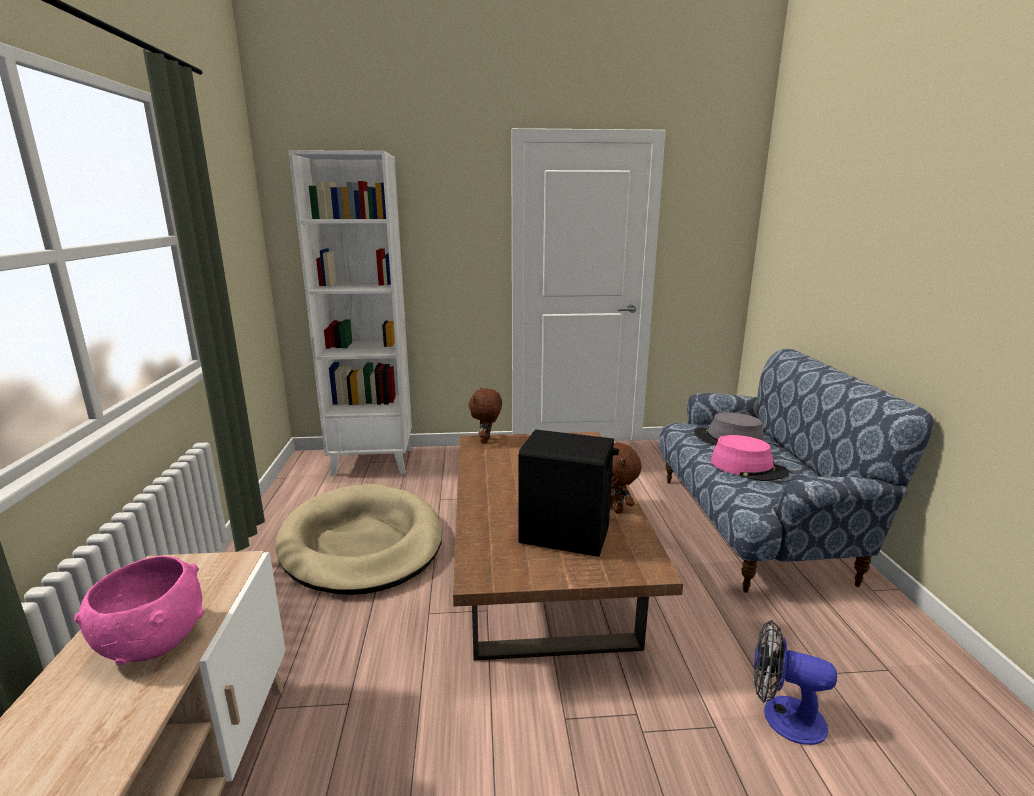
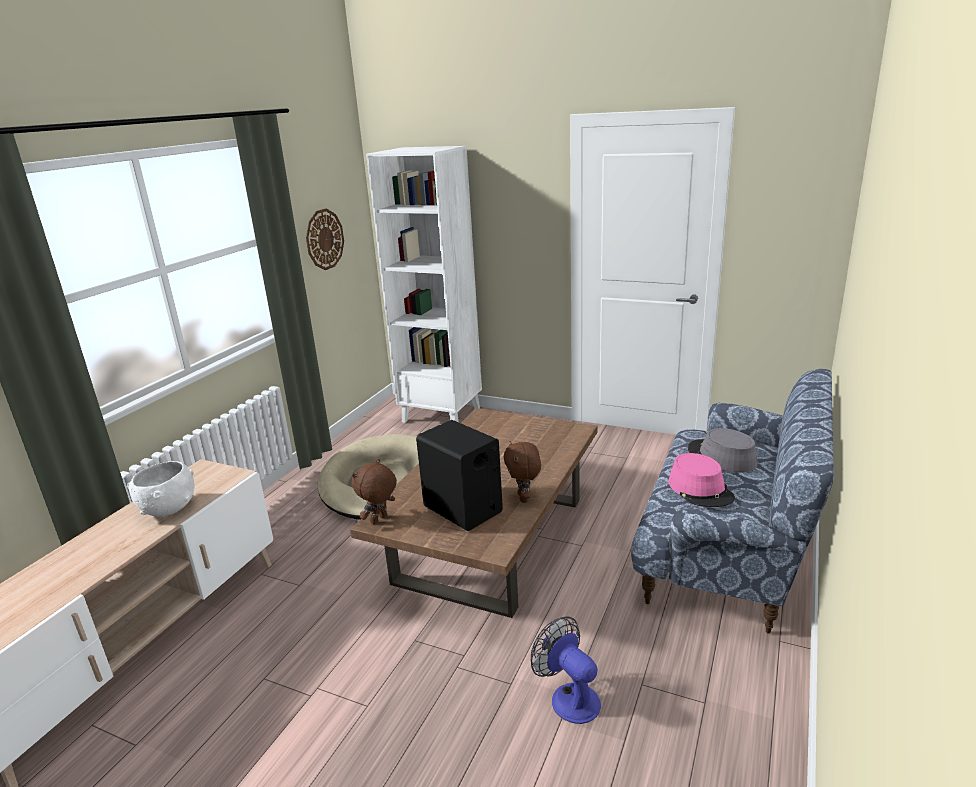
camera: 30 degrees right, 5 degrees up
pink bowl [74,556,204,665] -> white bowl [127,461,195,517]
brown plush toy [469,388,502,444] -> brown plush toy moved to [352,459,397,524]
none -> wall clock [306,208,344,270]

